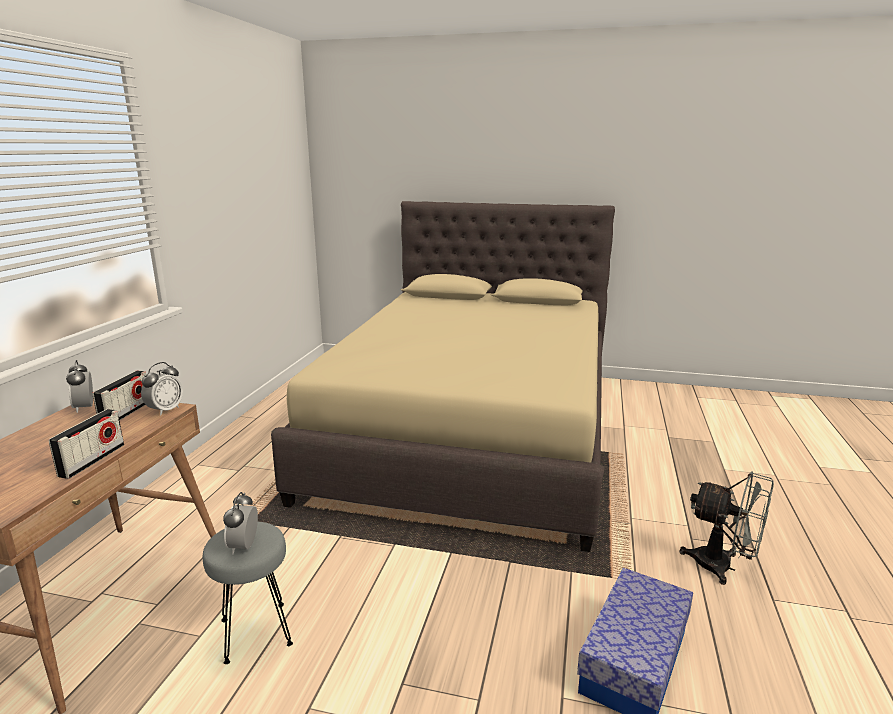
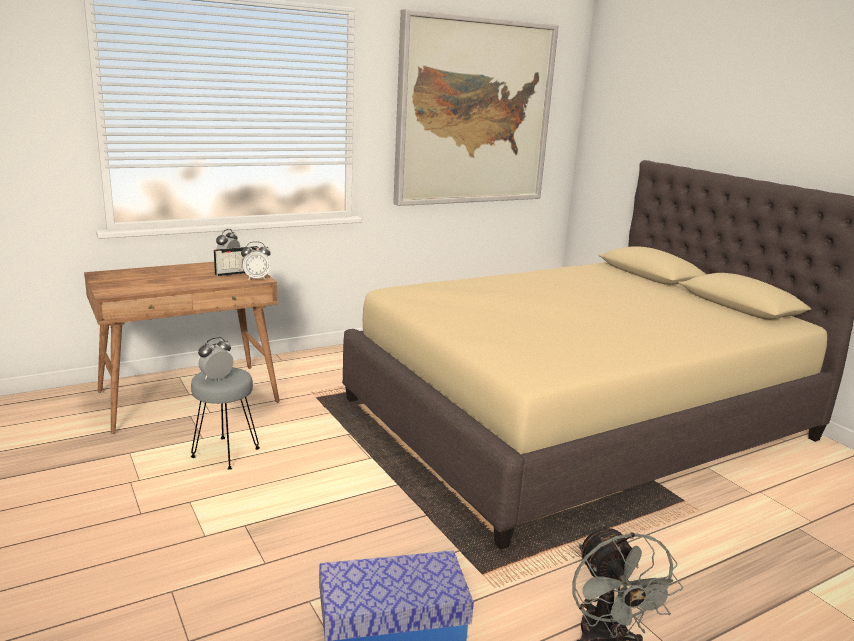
camera: 45 degrees right, 0 degrees up
radio [49,409,124,479] -> none
none -> picture [393,9,559,206]

